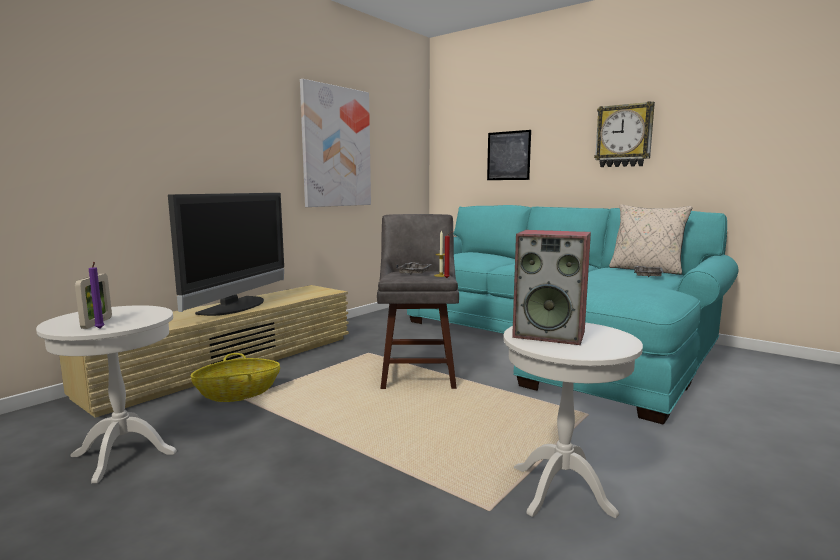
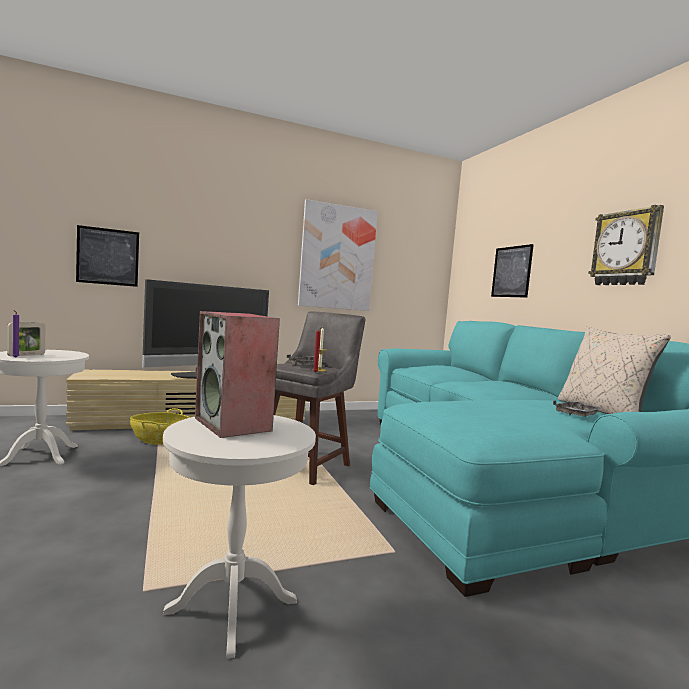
camera: 30 degrees right, 5 degrees down
none -> picture [76,225,139,287]

